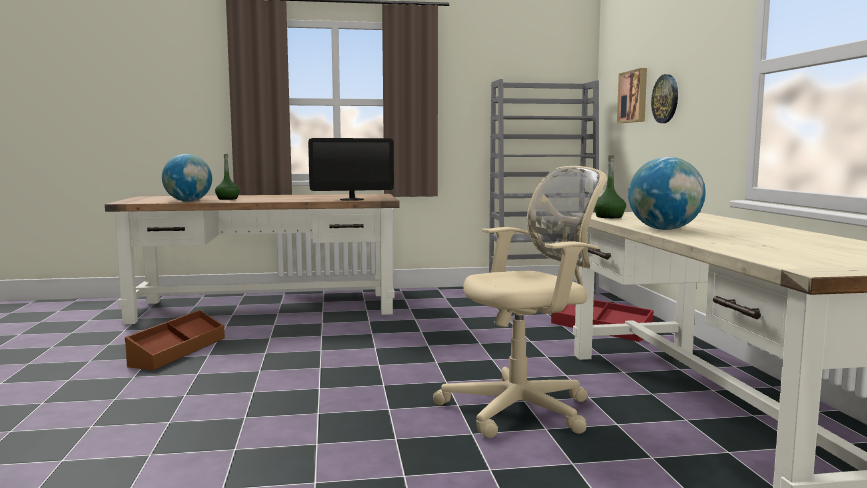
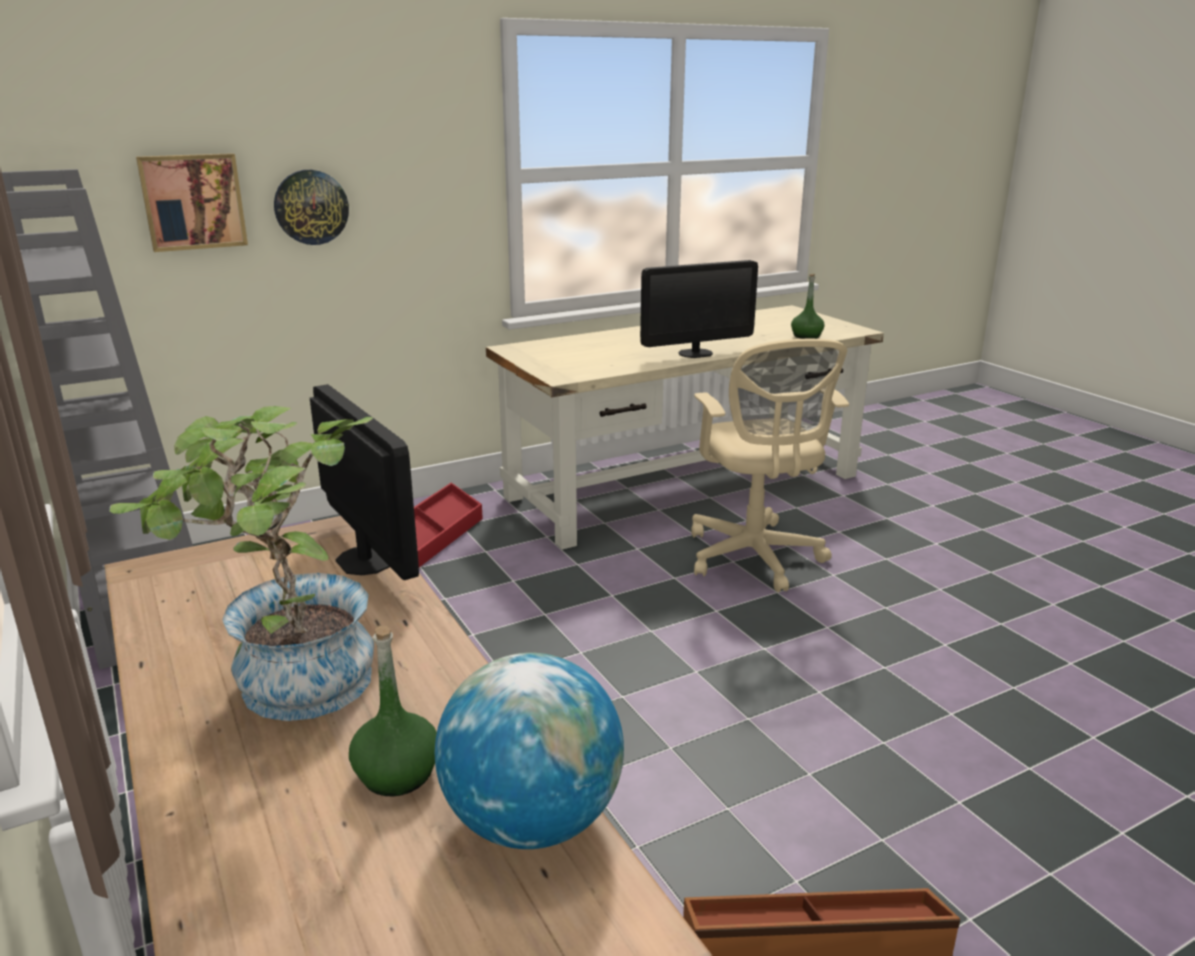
camera: 110 degrees left, 15 degrees up
beige office chair [433,166,607,438] -> beige office chair turned 150 degrees counterclockwise [691,339,849,592]
green bottle [594,156,626,218] -> green bottle moved to [791,274,825,339]
globe [628,157,706,230] -> monitor [640,260,758,358]
none -> potted plant [110,406,374,721]

